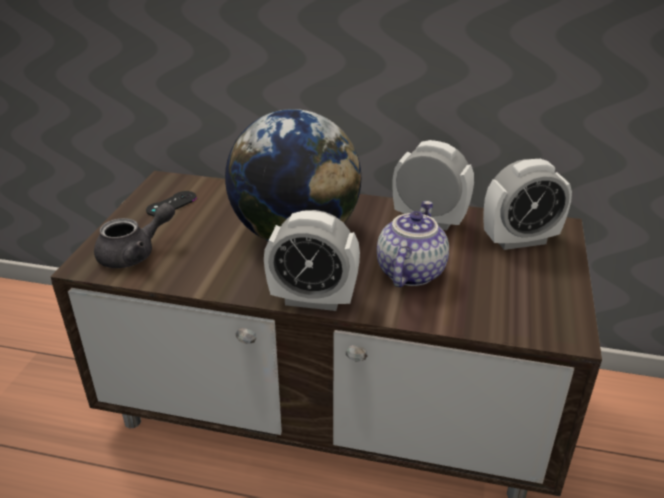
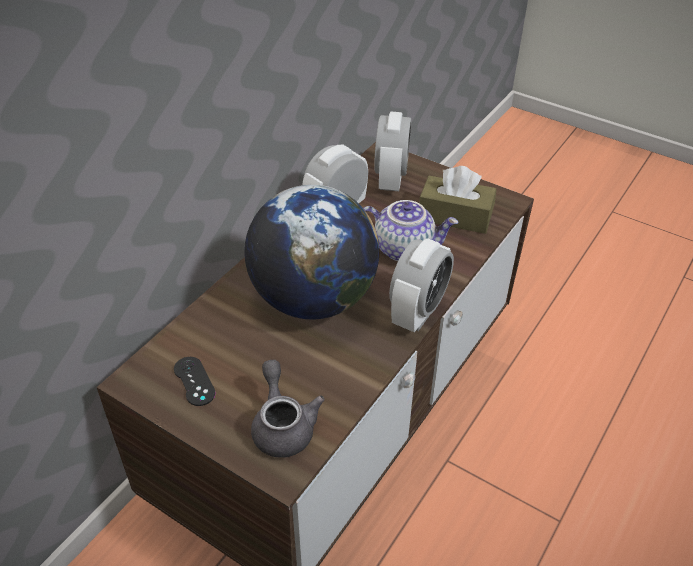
camera: 70 degrees left, 10 degrees up
teapot [377,201,449,287] -> teapot turned 150 degrees clockwise [363,200,459,261]
none -> brown tissue box [419,166,496,234]

